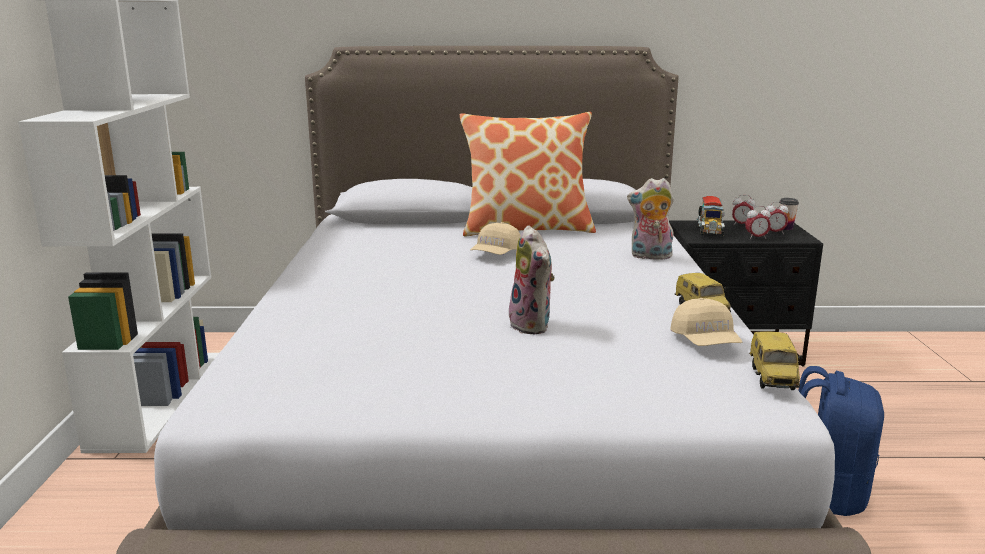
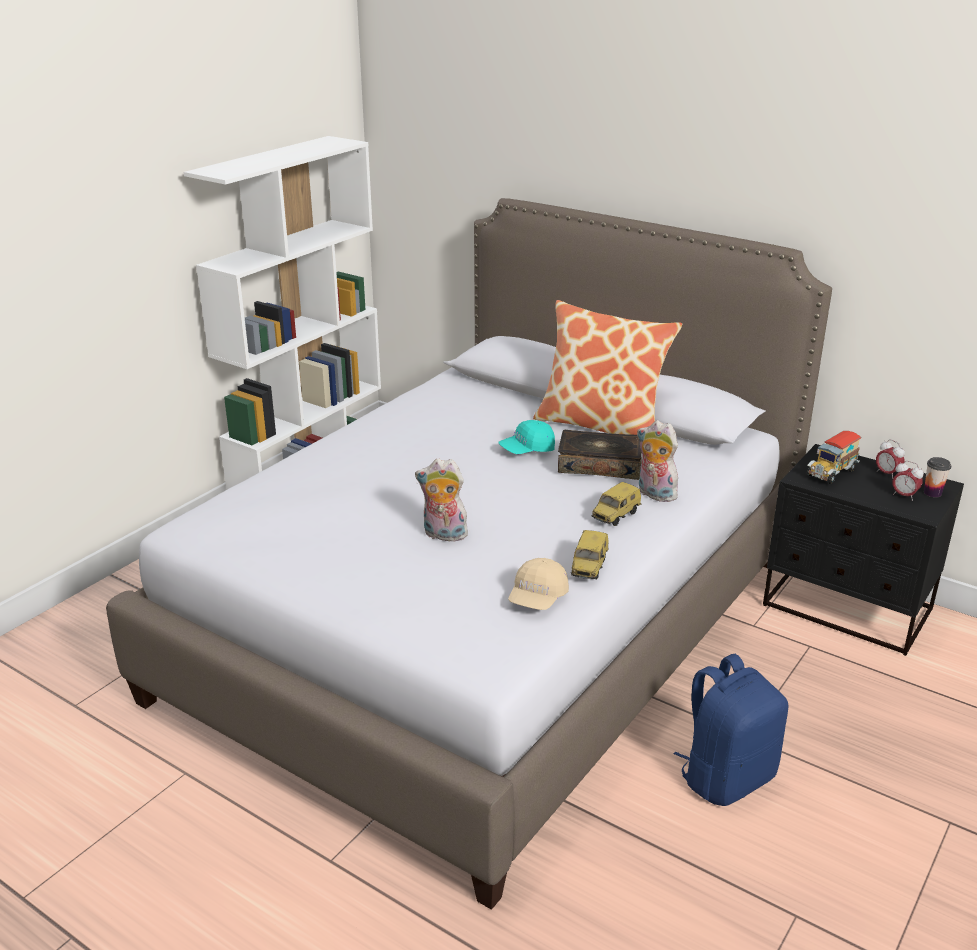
camera: 35 degrees right, 10 degrees up
beige cap [470,222,520,255] -> turquoise cap [498,420,555,454]
plush toy [506,225,555,334] -> plush toy turned 90 degrees clockwise [415,458,468,544]
alarm clock [745,206,771,239] -> none
toy car [749,331,802,390] -> toy car moved to [591,482,641,526]
none -> book [558,430,642,480]

